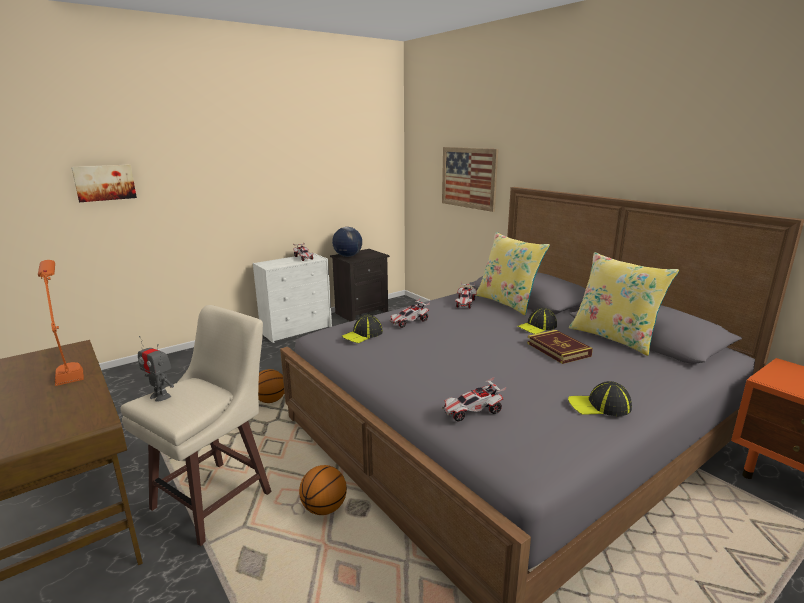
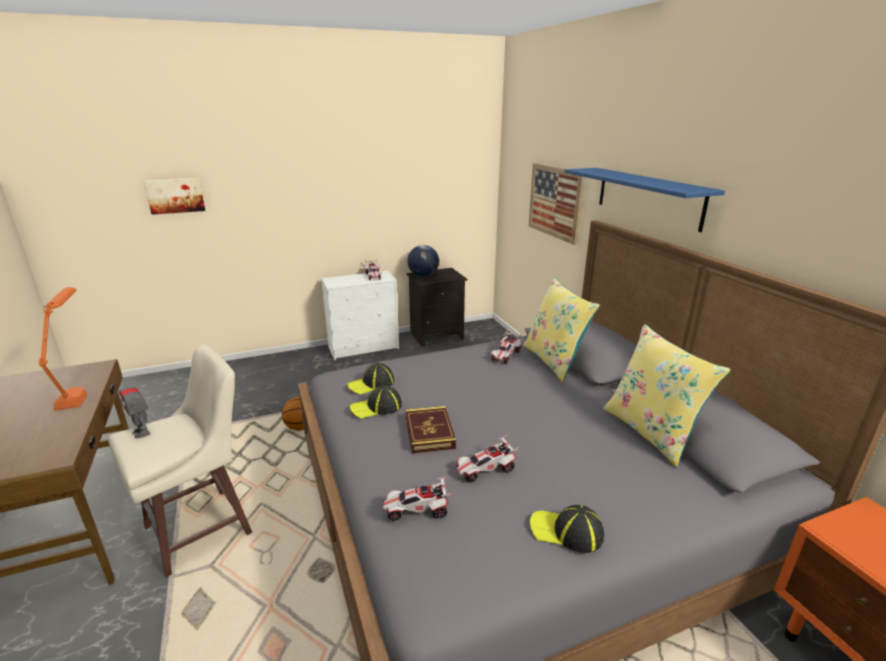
camera: 15 degrees right, 5 degrees up
basketball [299,465,347,515] -> none
toy car [389,299,430,328] -> toy car moved to [454,434,519,483]
cap [517,308,557,334] -> cap moved to [350,385,402,419]
book [527,330,593,364] -> book moved to [405,406,456,454]
none -> blue shelf [564,168,725,232]

